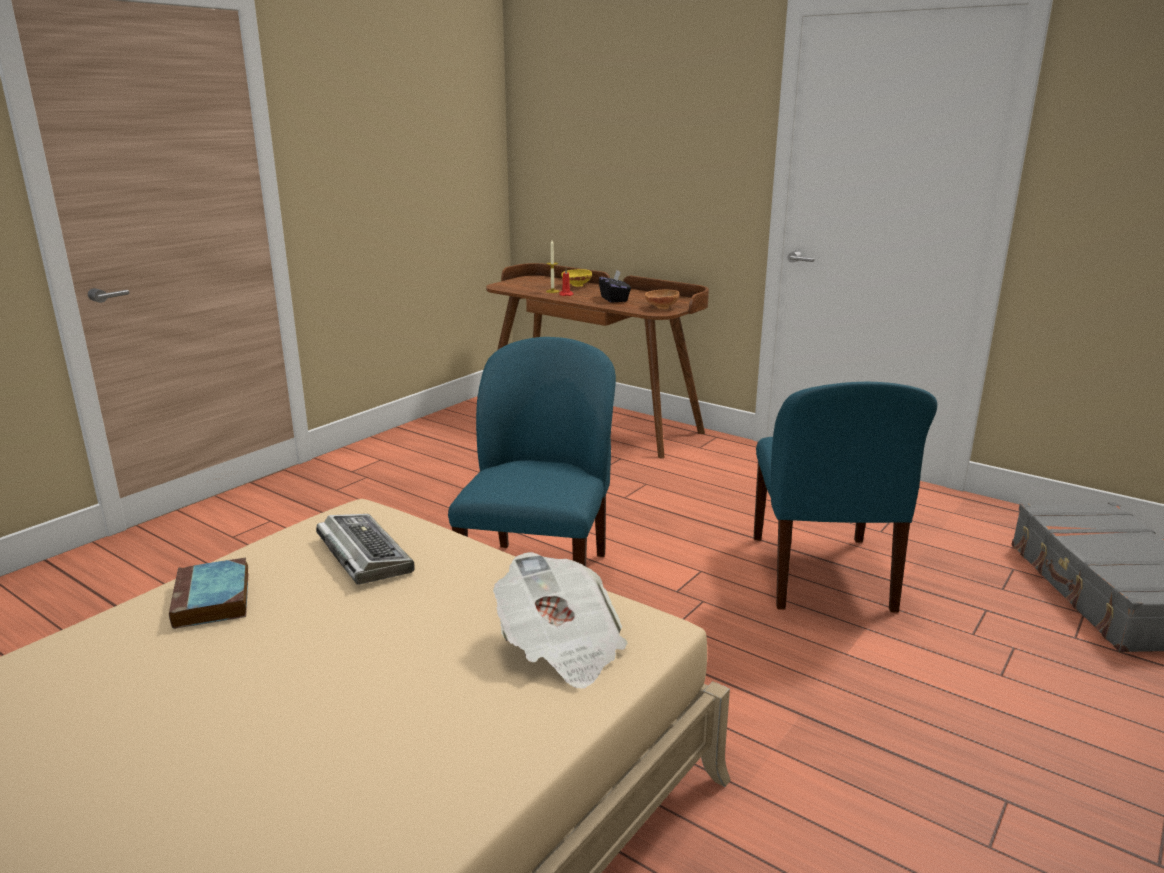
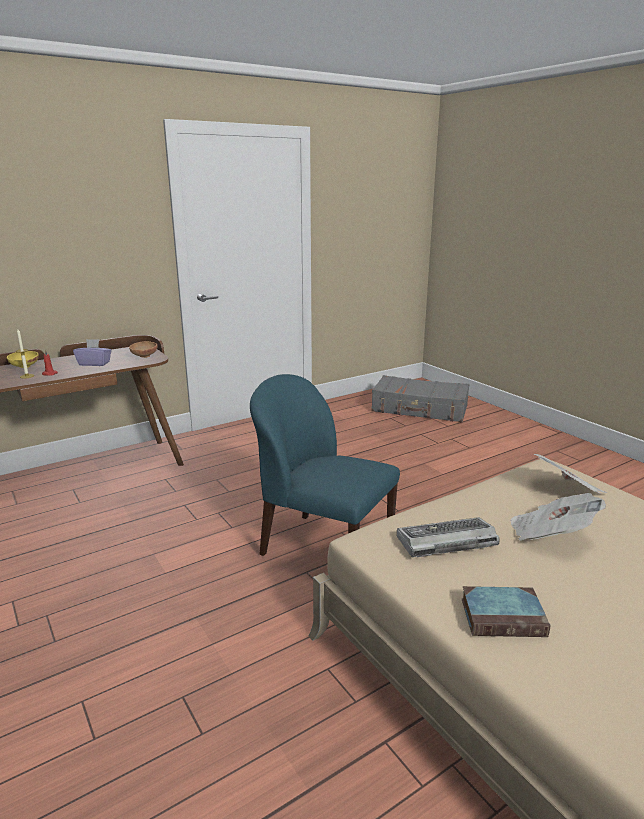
camera: 70 degrees left, 0 degrees up
black tissue box [599,270,631,303] -> purple tissue box [73,339,112,366]
blue chair [754,382,937,613] -> none
none -> newspaper [510,493,606,541]

